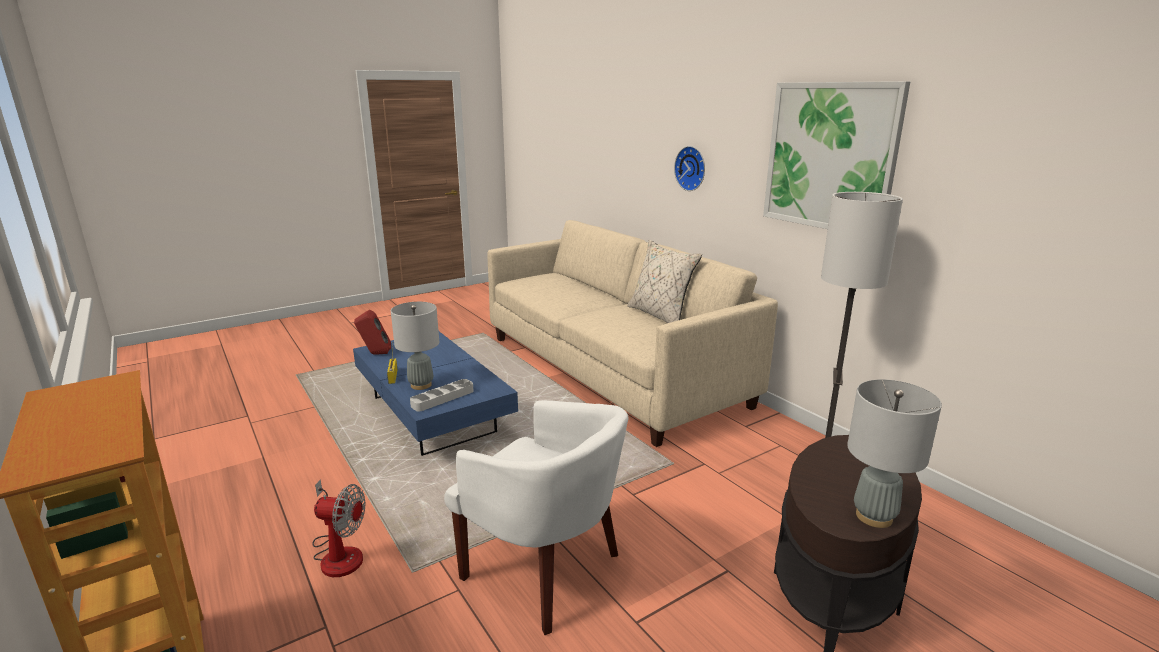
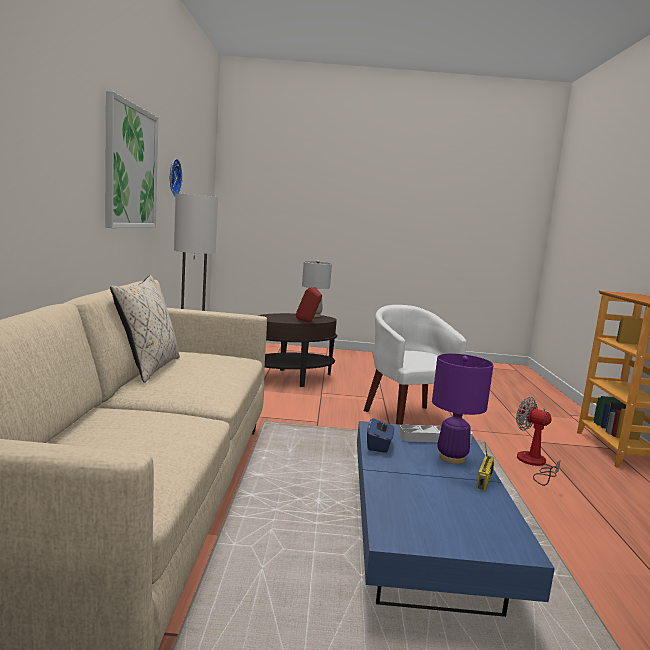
camera: 145 degrees left, 10 degrees down
red speaker [354,310,391,354] -> red speaker moved to [296,287,322,322]
grey table lamp [391,302,439,390] -> purple table lamp [432,354,493,464]
wall clock [674,146,705,191] -> wall clock moved to [170,159,182,196]
none -> blue tissue box [367,417,394,453]

